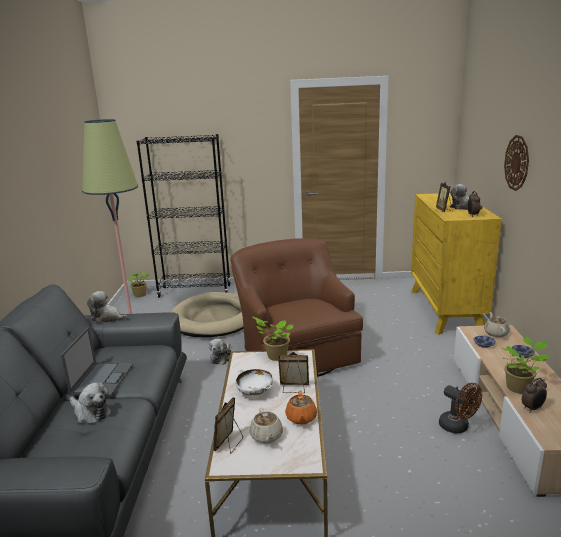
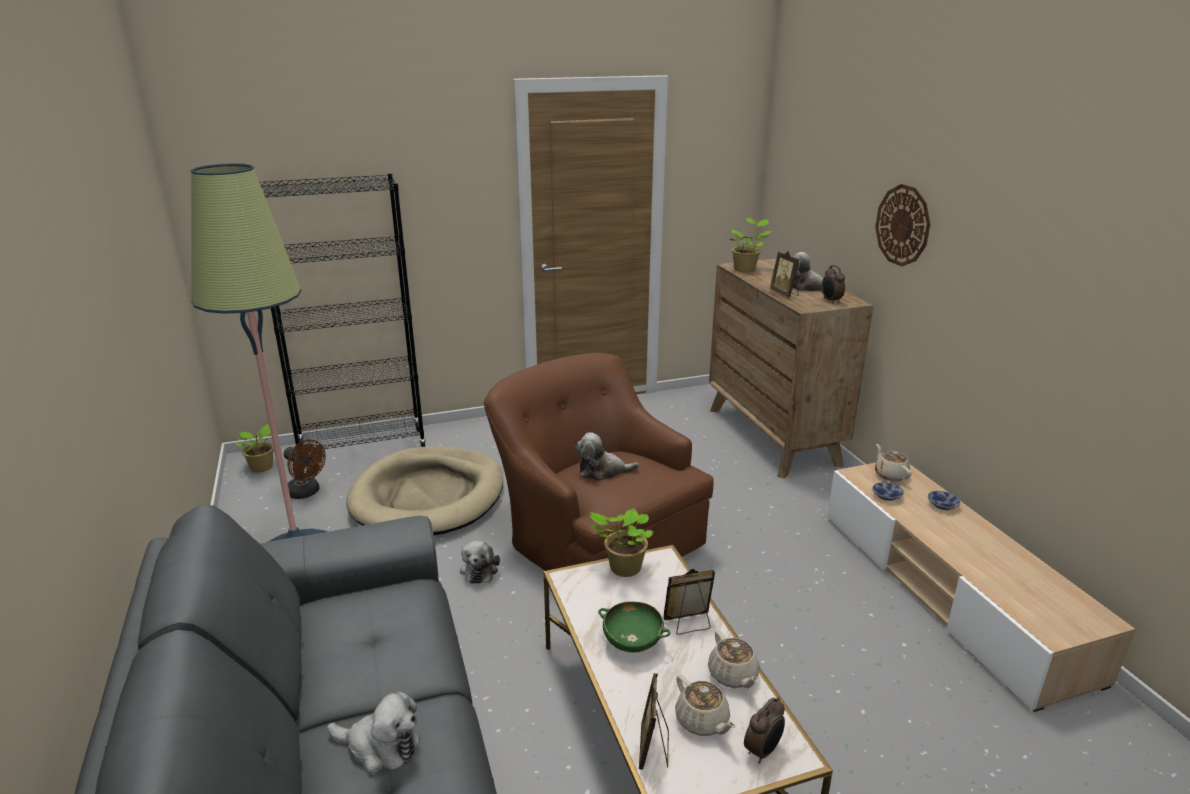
camera: 20 degrees left, 5 degrees up
laptop [61,327,133,396] -> none
plush toy [87,291,127,323] -> plush toy moved to [575,432,639,481]
white bowl [235,369,273,396] -> green bowl [598,601,671,653]
orange teapot [285,391,317,425] -> beige teapot [708,630,759,688]
yellow dresser [411,193,502,335] -> brown dresser [709,258,874,479]
brown fan [439,383,482,434] -> brown fan moved to [284,440,326,499]
potted plant [501,337,550,393] -> potted plant moved to [728,218,772,272]
alarm clock [522,378,547,413] -> alarm clock moved to [744,697,785,764]

